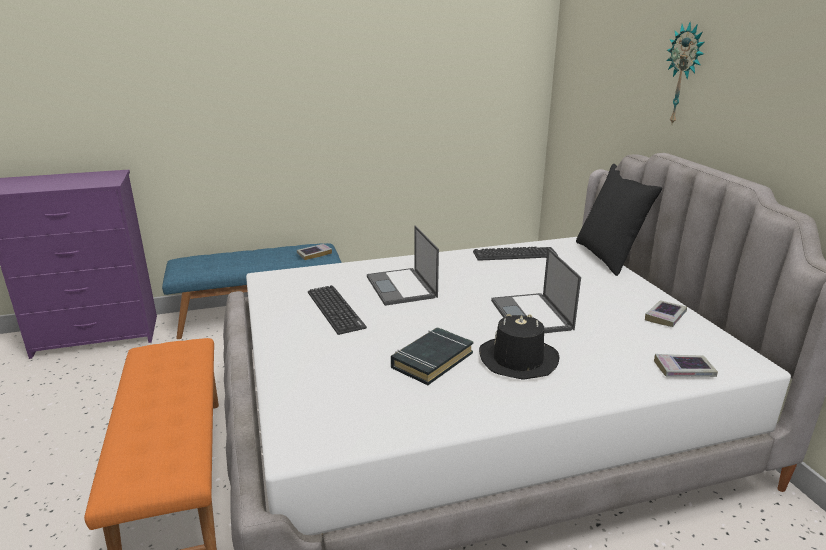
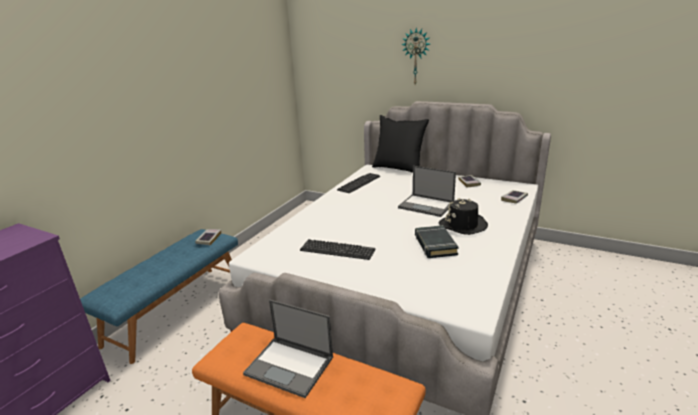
camera: 45 degrees left, 0 degrees up
laptop [367,226,439,306] -> laptop moved to [243,300,333,398]

